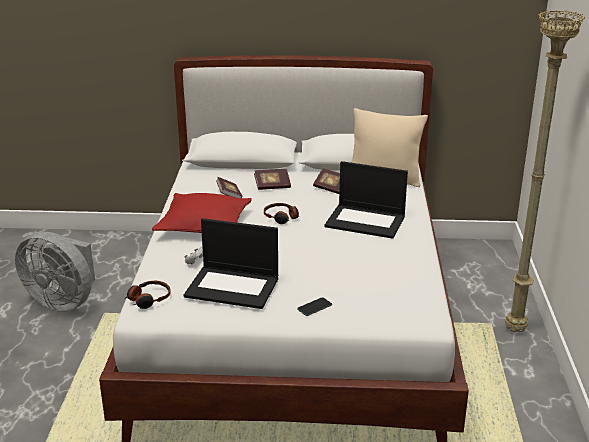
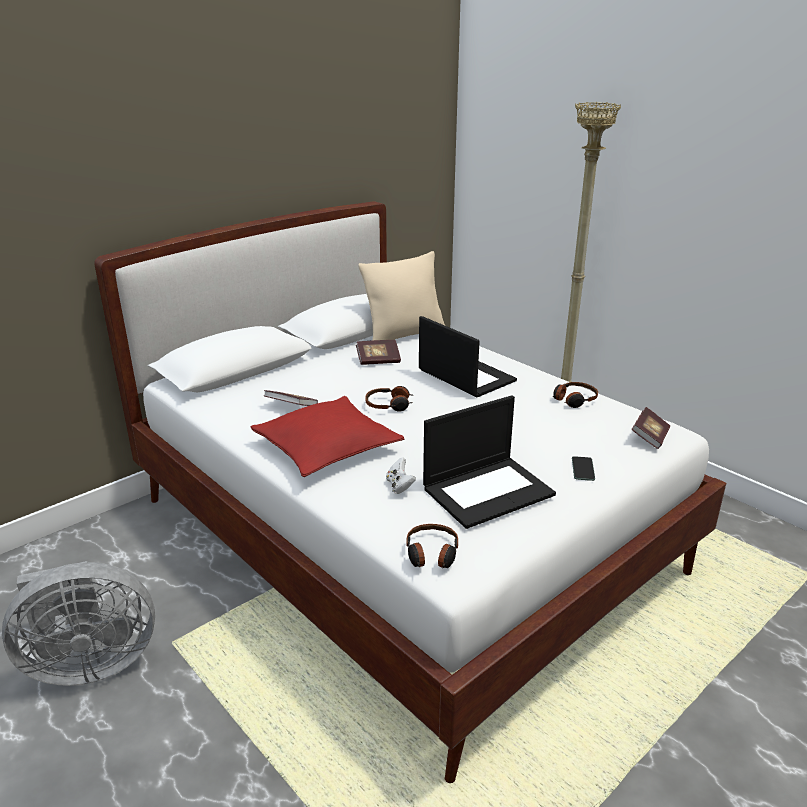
camera: 45 degrees left, 0 degrees up
book [254,169,291,190] -> book moved to [632,407,670,449]
laptop [324,161,408,239] -> laptop turned 105 degrees counterclockwise [419,316,517,397]
none -> headphones [553,382,598,408]

